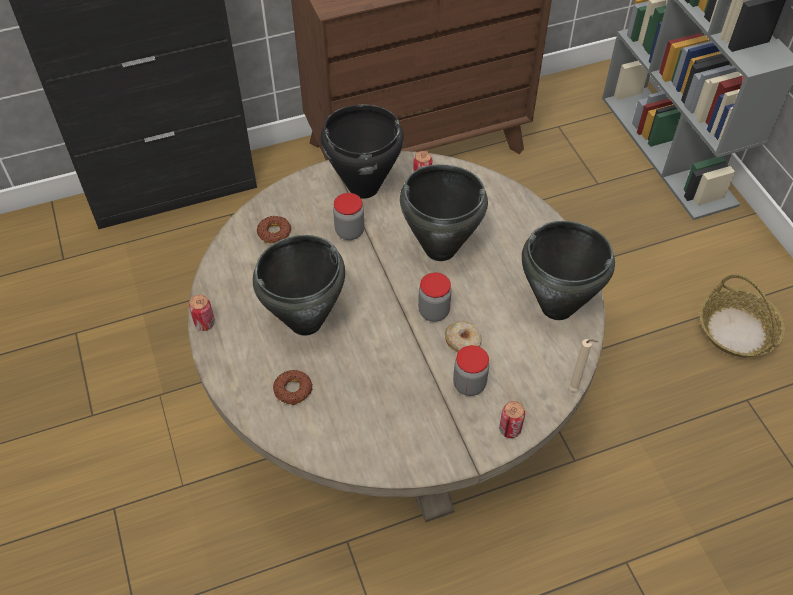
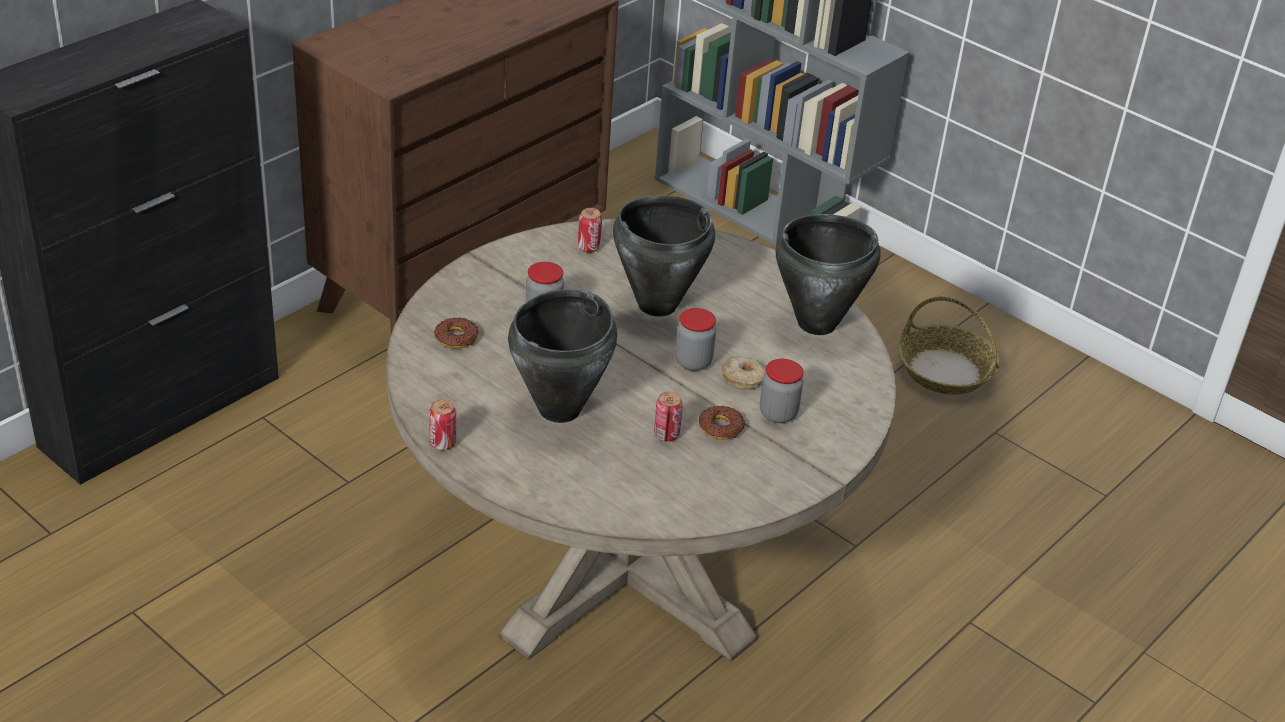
camera: 30 degrees left, 15 degrees down
donut [273,370,312,405] -> donut moved to [699,406,745,439]
black cooking pot [321,105,404,199] -> none
can [499,401,525,438] -> can moved to [654,392,683,442]
beige candle [569,339,598,391] -> none

